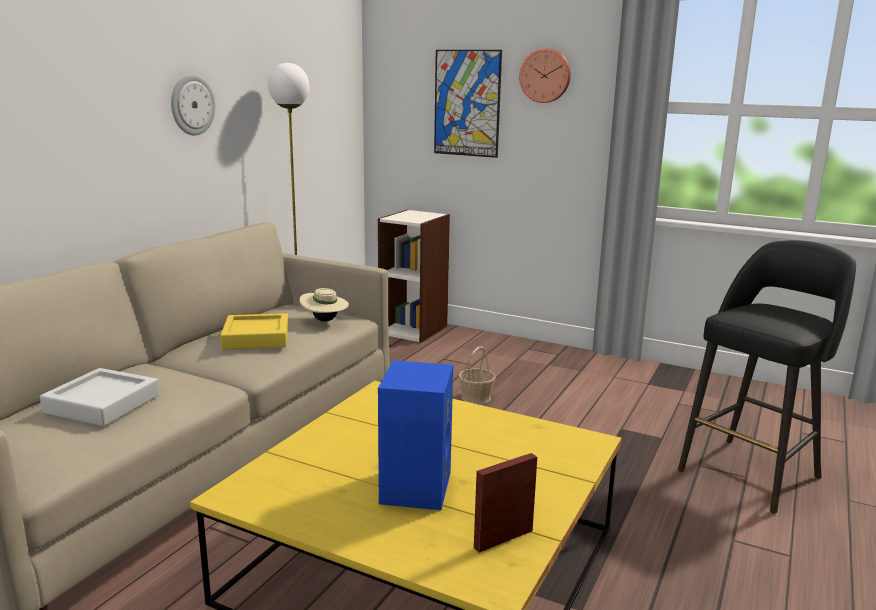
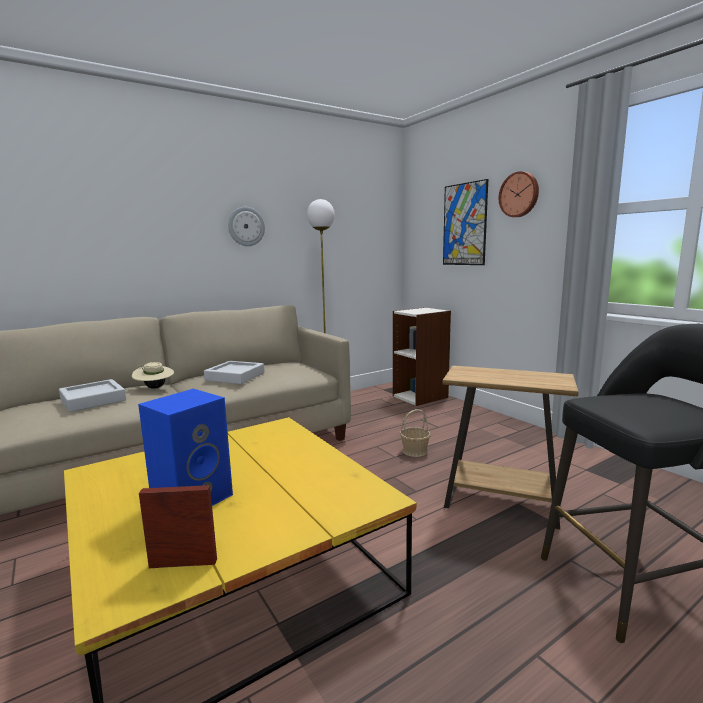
camera: 30 degrees right, 5 degrees down
yellow tray [220,313,289,350] -> grey tray [204,361,265,384]
beige hat [299,288,349,322] -> beige hat moved to [132,362,174,389]
none -> brown side table [442,366,579,529]

